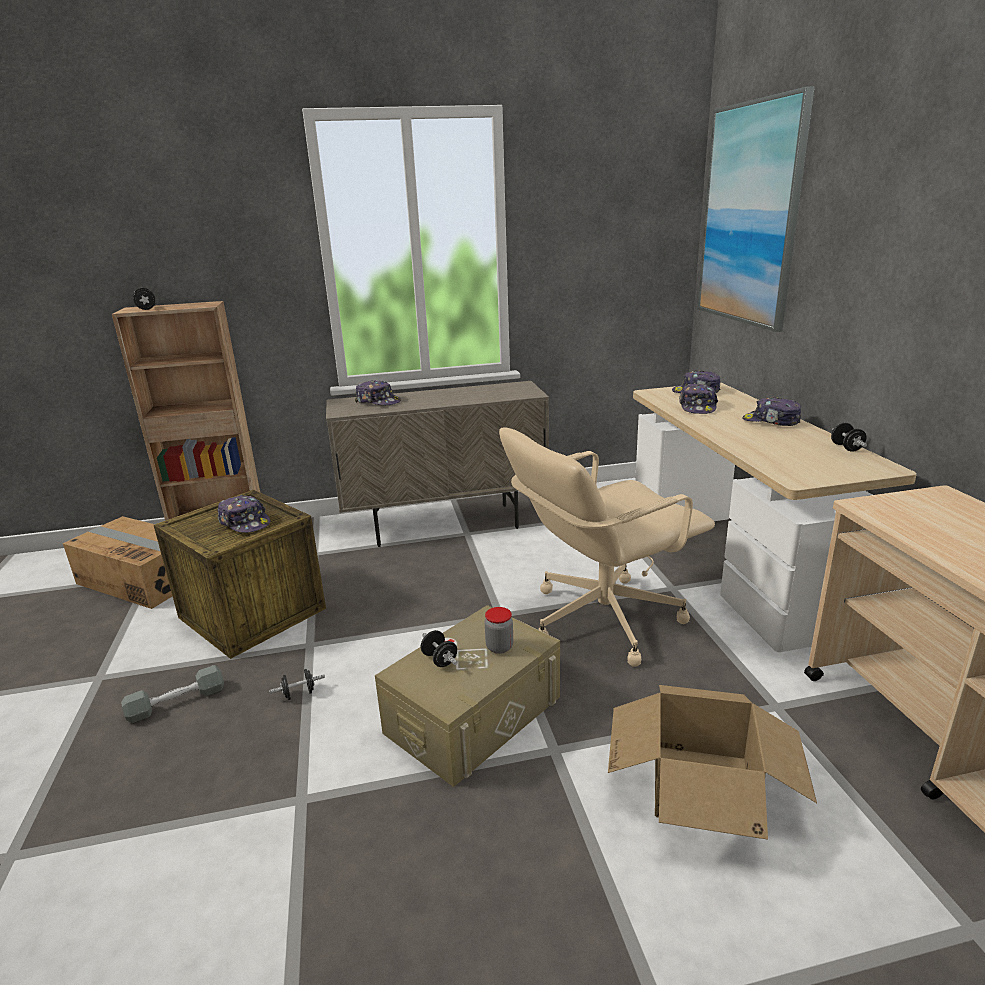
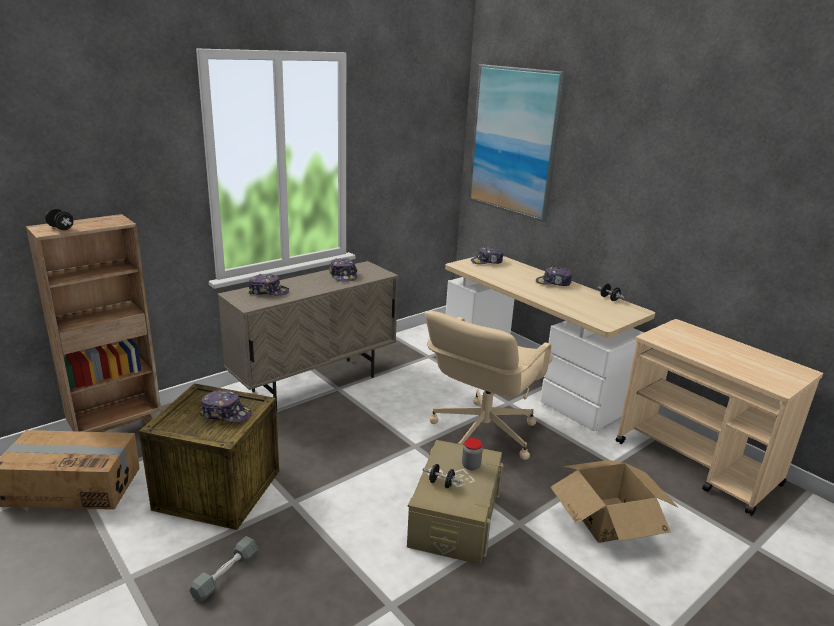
camera: 30 degrees left, 0 degrees up
black dumbbell [269,669,325,700] -> none
cap [679,384,718,414] -> cap moved to [329,258,358,282]

